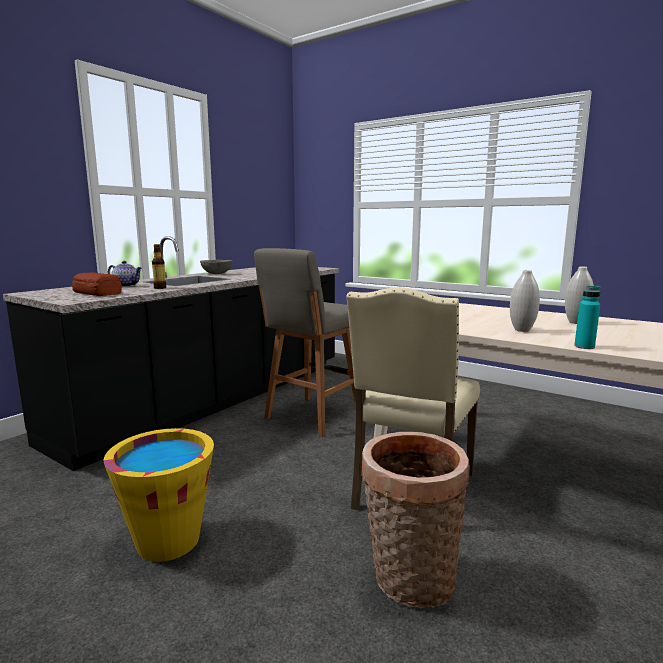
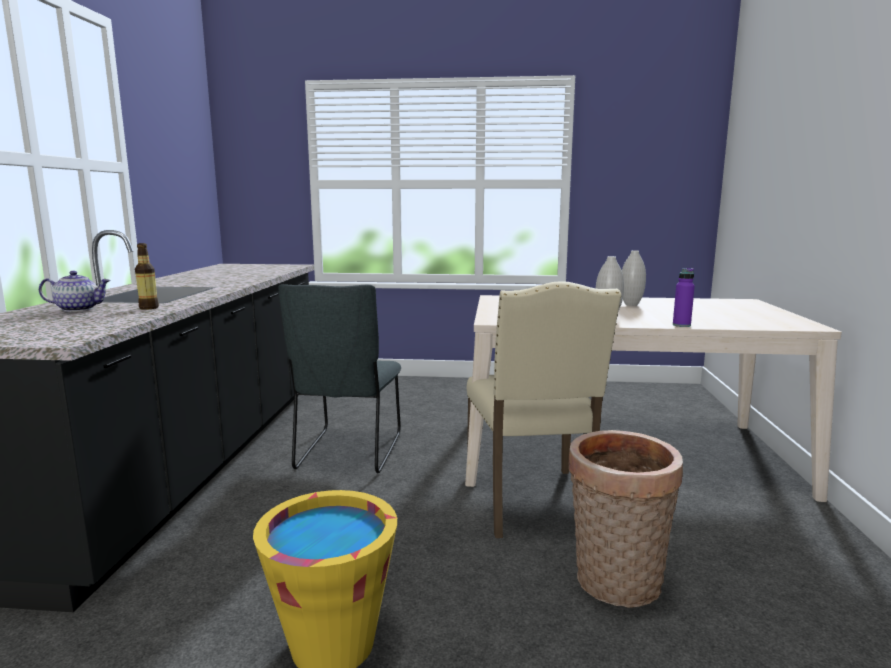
camera: 30 degrees left, 0 degrees up
bread [72,272,122,296] -> none
grey bowl [200,260,232,274] -> none
grey stool [254,248,356,437] -> grey chair [278,284,401,473]
turquoise bottle [574,286,601,349] -> purple bottle [673,268,695,327]

